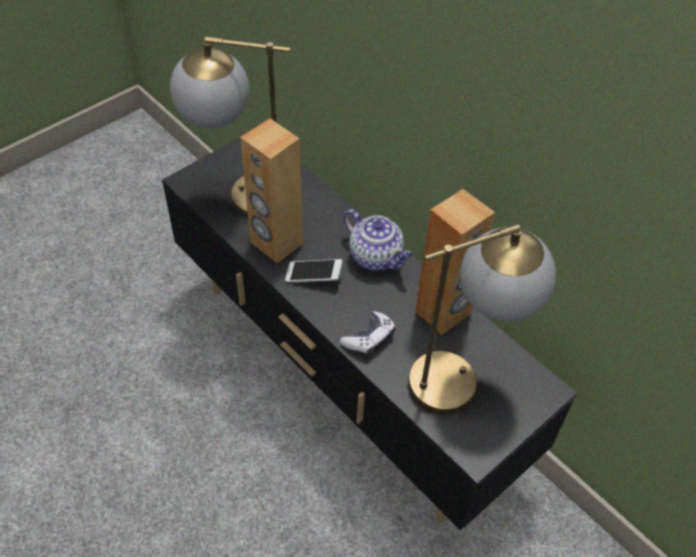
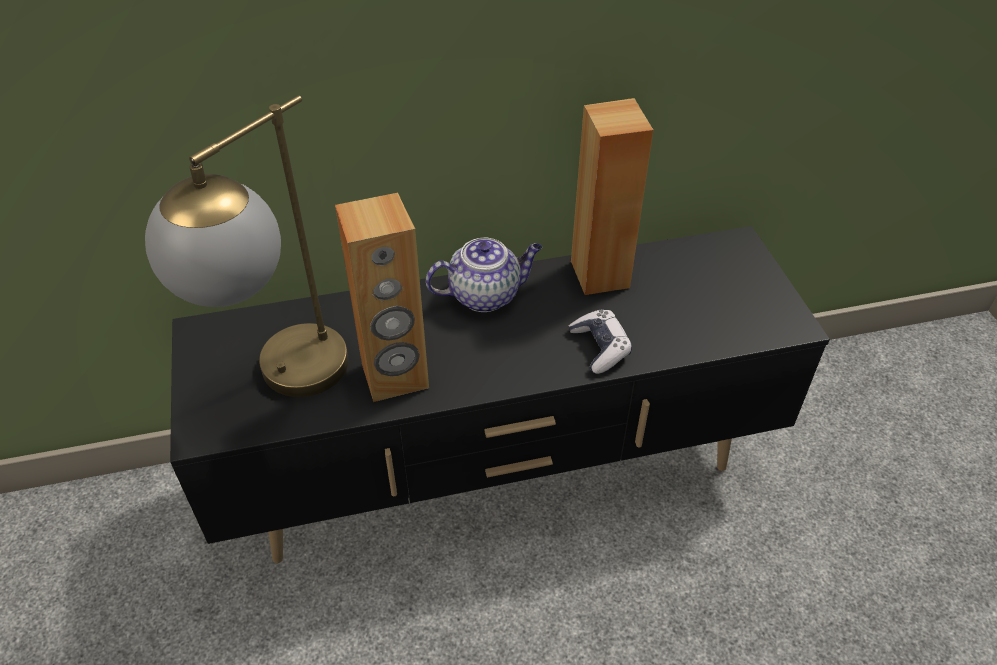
camera: 60 degrees left, 5 degrees down
phone [285,259,343,283] -> none
table lamp [408,225,556,415] -> none

